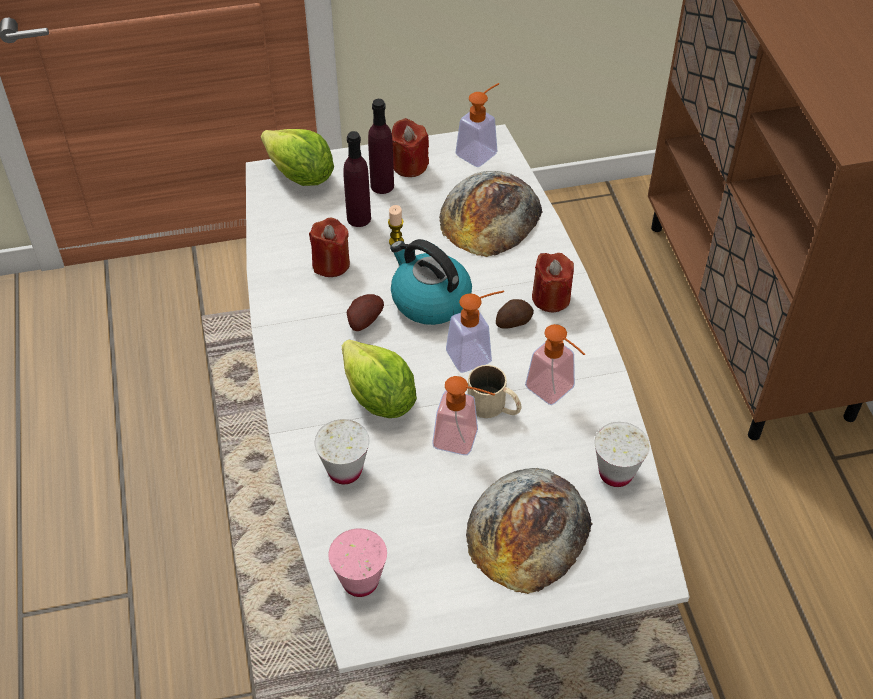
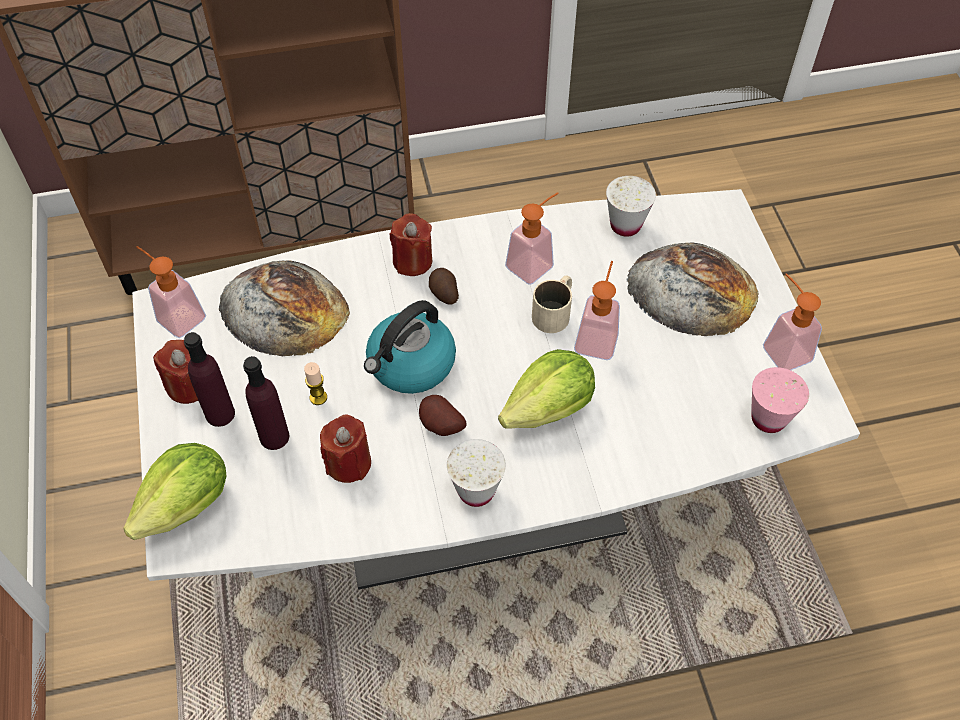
camera: 90 degrees left, 5 degrees up
white cup [315,419,369,484] -> white cup moved to [447,439,506,507]
soap dispenser [446,291,504,373] -> soap dispenser moved to [763,273,822,370]

